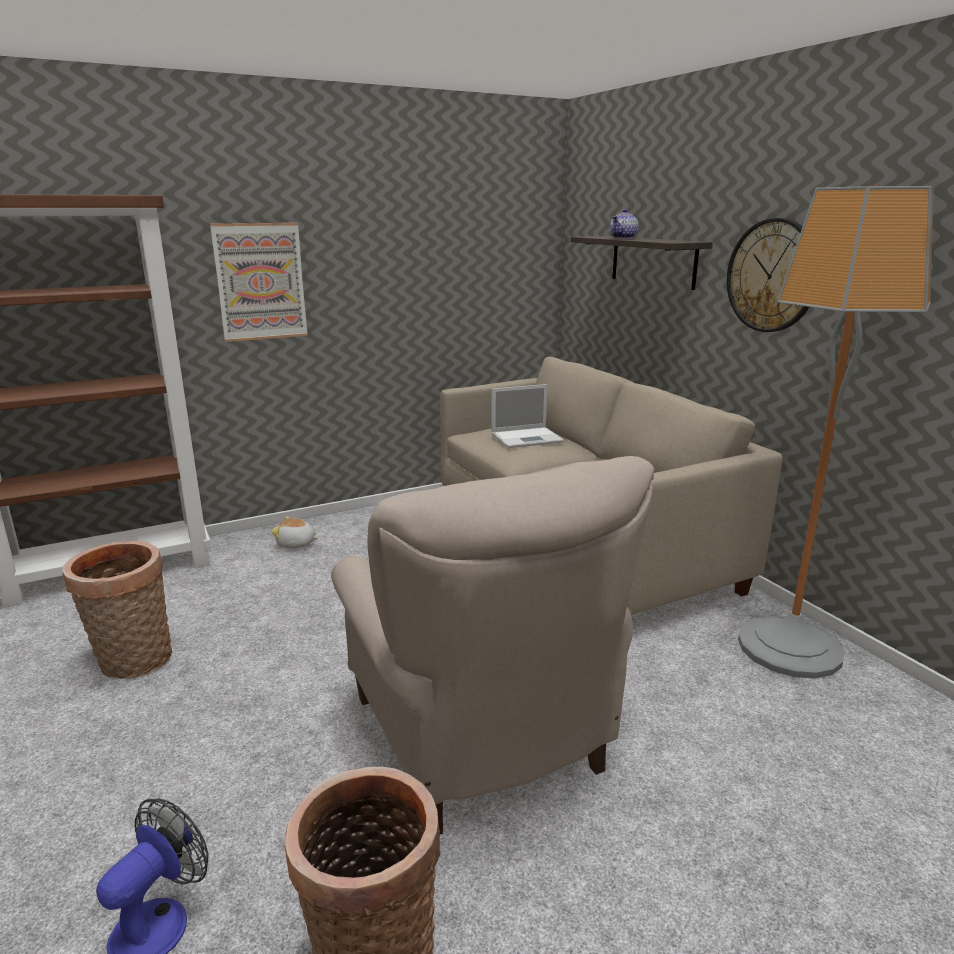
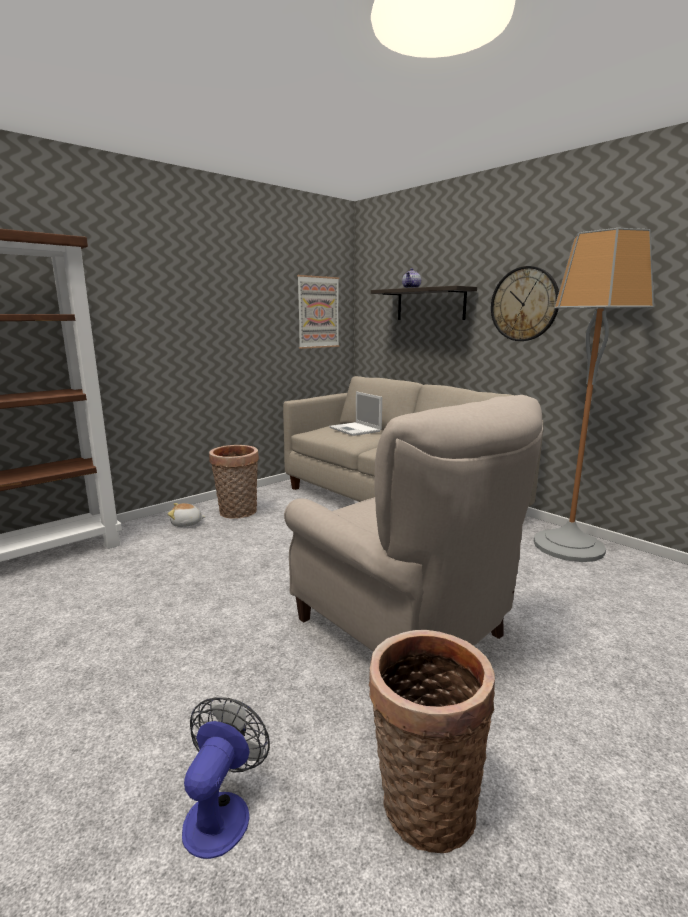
camera: 15 degrees left, 5 degrees down
basket [62,541,172,679] -> basket moved to [209,445,259,519]
picture [210,223,308,342] -> picture moved to [297,275,339,349]
laptop [491,384,564,448] -> laptop turned 90 degrees clockwise [329,391,382,436]

